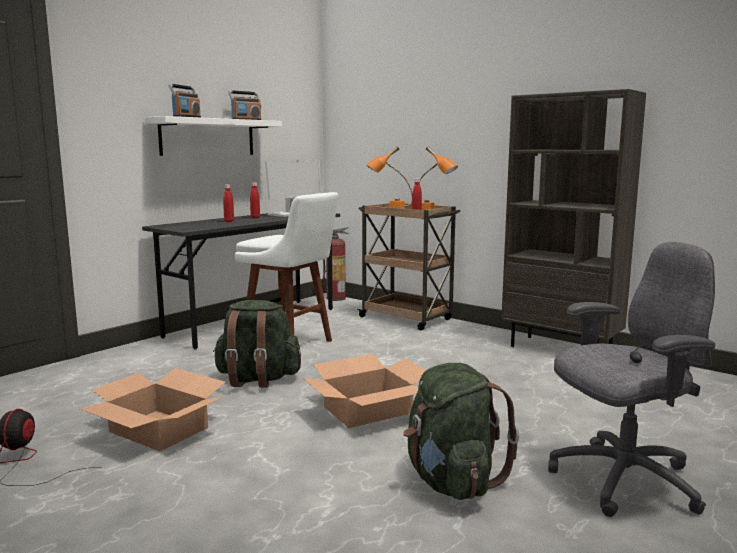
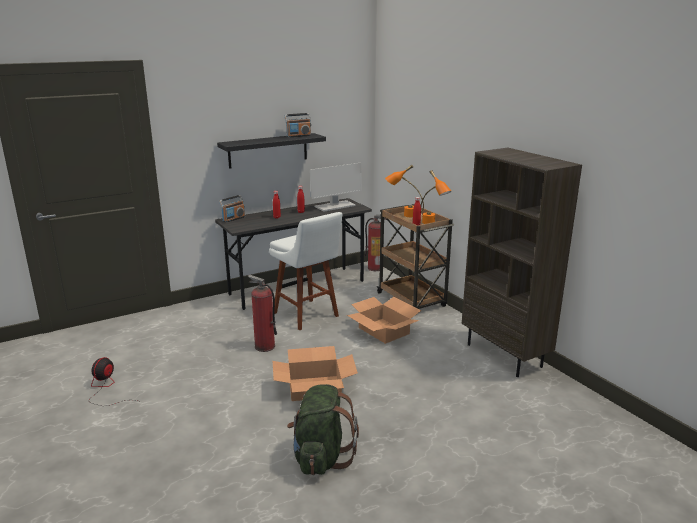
camera: 20 degrees right, 10 degrees up
cardboard box [80,368,226,451] -> cardboard box moved to [347,297,421,344]
white shelf [145,116,282,156] -> black shelf [217,133,326,169]
radio [168,84,201,117] -> radio moved to [219,195,245,223]
green backpack [213,300,301,387] -> fire extinguisher [248,275,277,352]
grey office chair [548,242,715,517] -> none

